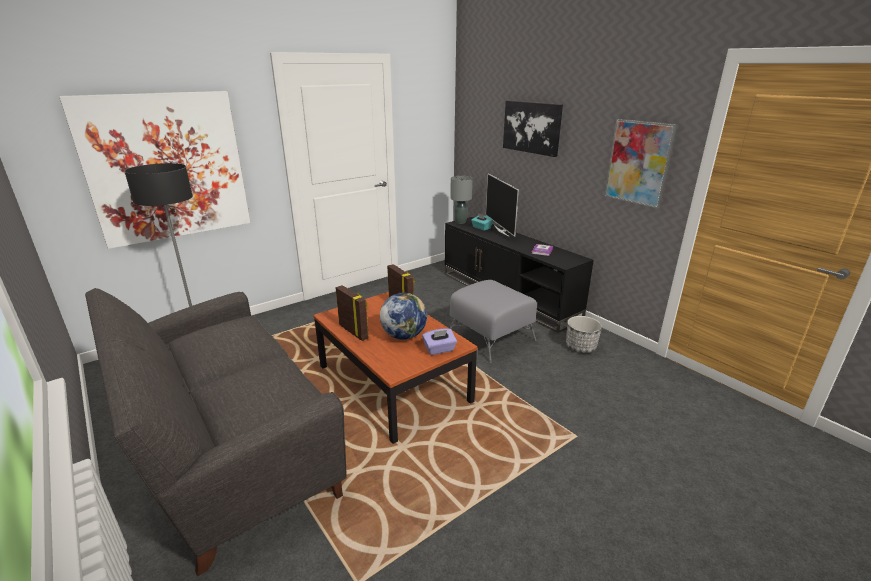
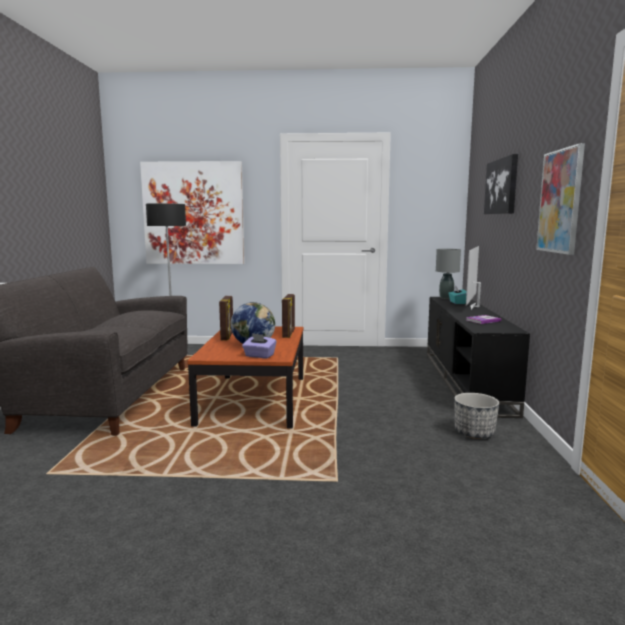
camera: 40 degrees right, 15 degrees down
grey ottoman [450,280,537,363] -> none

